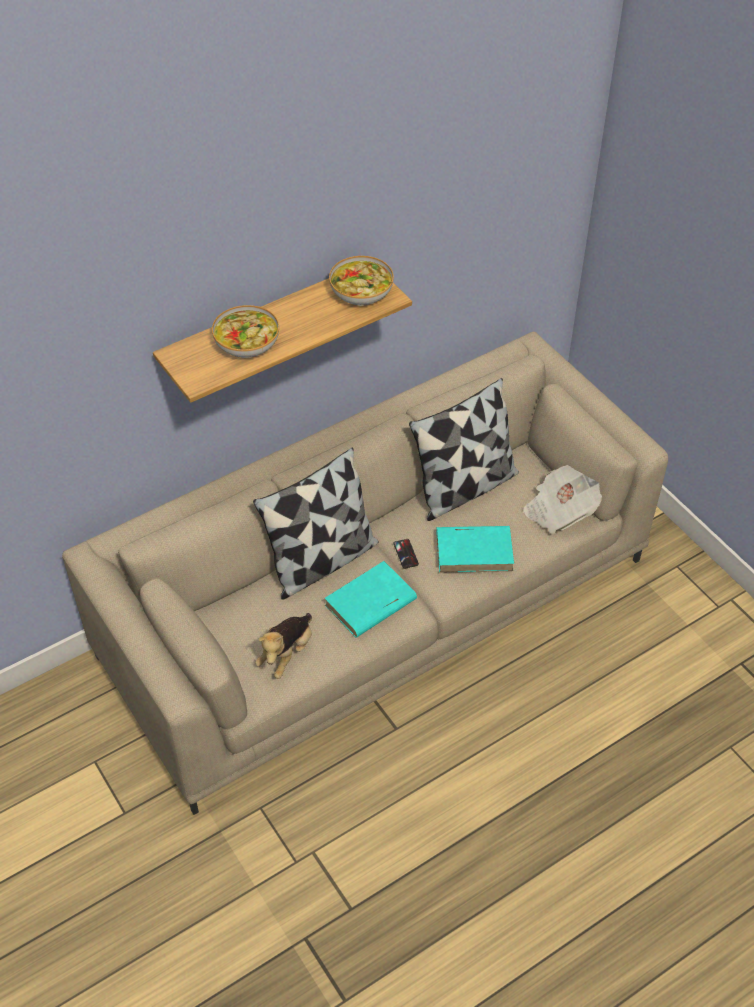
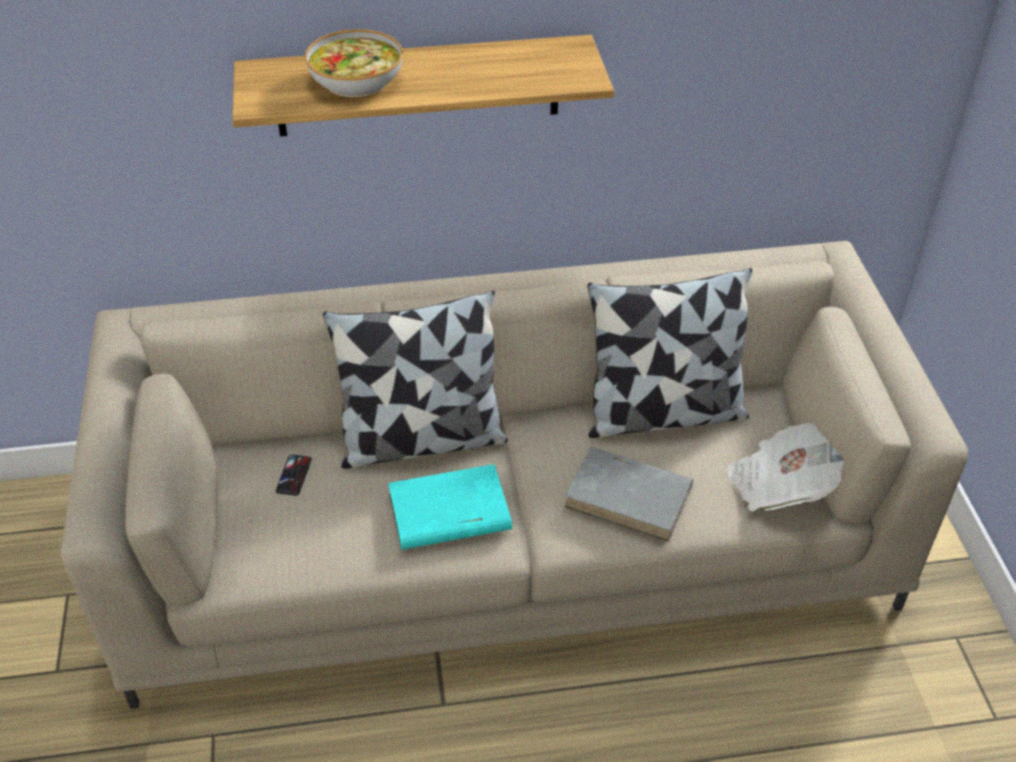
camera: 25 degrees right, 5 degrees down
plush toy [255,613,312,679] -> none
bowl [329,256,394,306] -> none
phone [393,539,419,569] -> phone moved to [276,454,312,496]
turquoise book [436,526,514,573] -> grey book [564,447,693,542]

